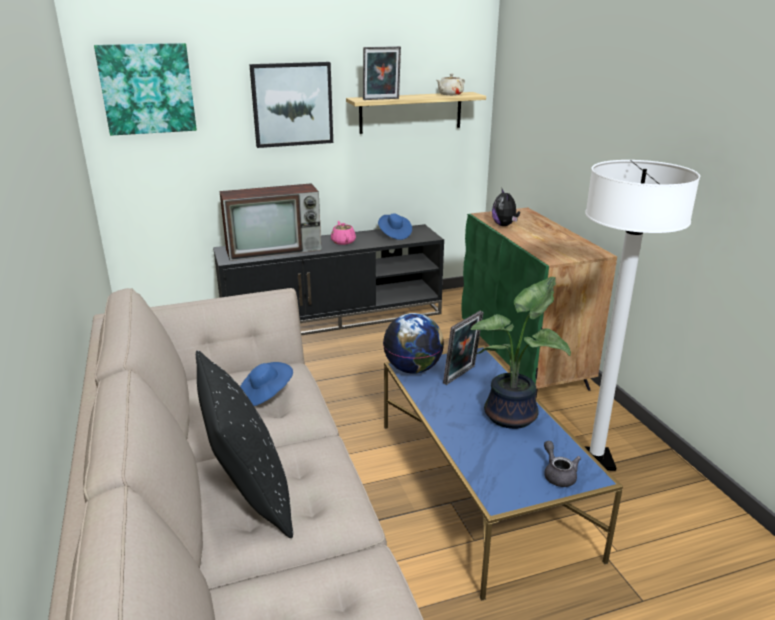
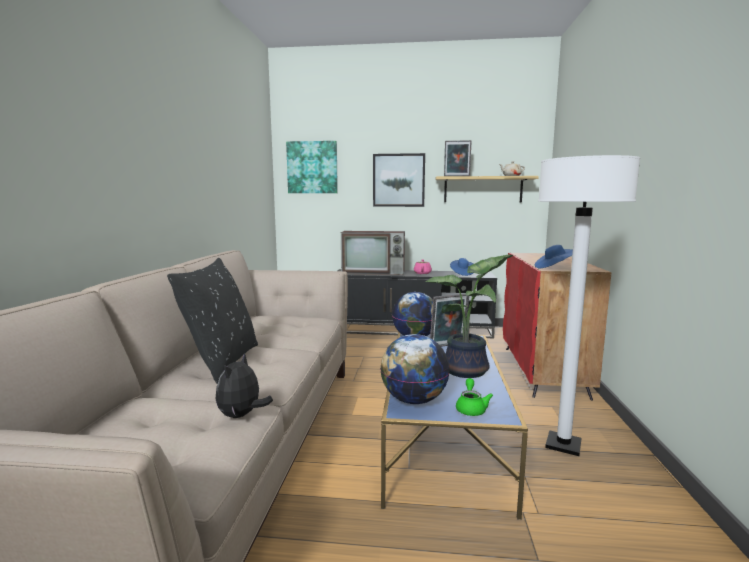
camera: 25 degrees right, 15 degrees down
blue hat [240,362,293,406] -> blue hat moved to [535,245,573,268]
green cabinet [461,207,617,398] -> red cabinet [503,253,611,401]
plush toy [492,189,520,226] -> plush toy moved to [216,353,273,418]
grey teapot [544,441,581,487] -> green teapot [456,378,493,416]
none -> globe [380,334,450,404]

